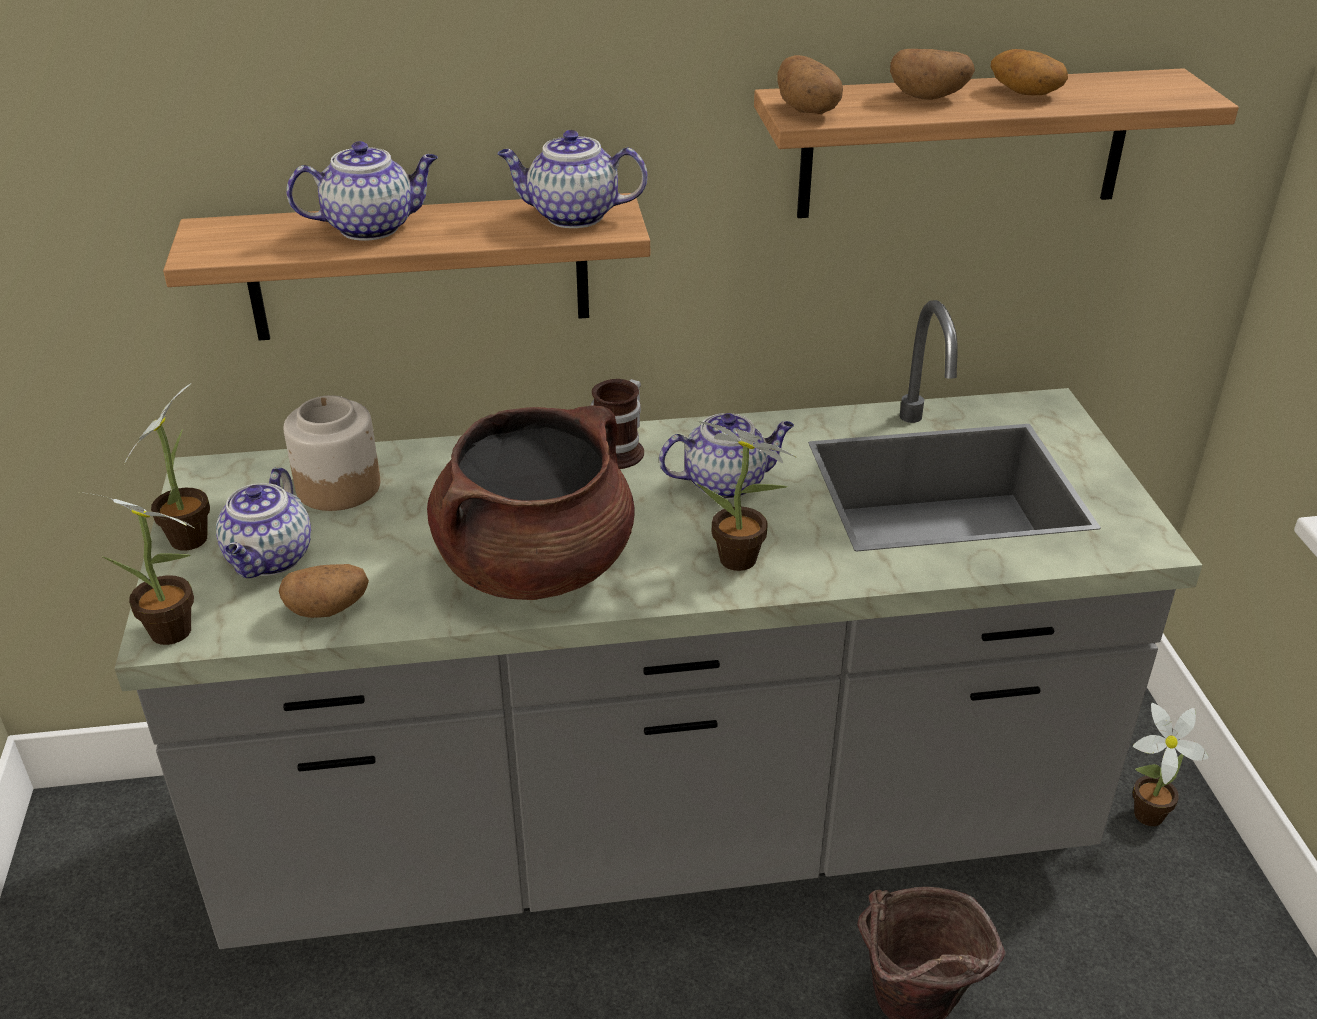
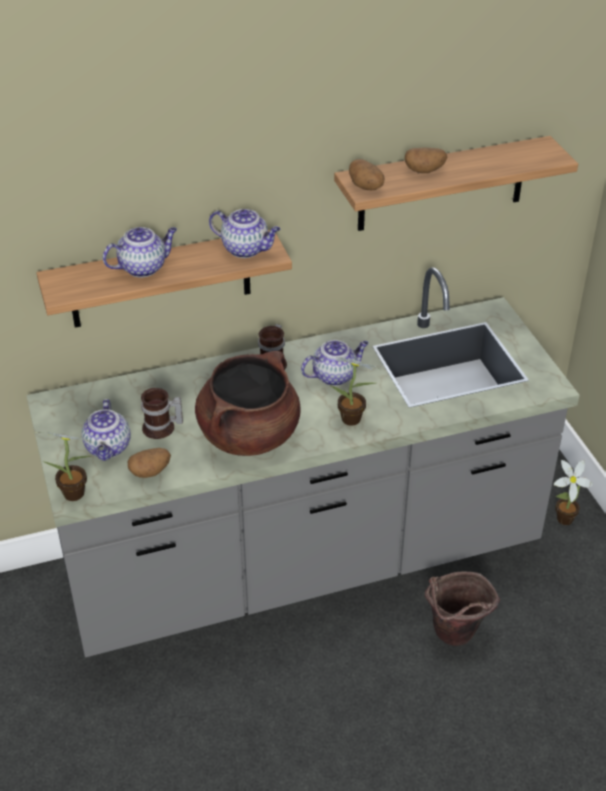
camera: 10 degrees left, 5 degrees up
potted plant [124,383,210,551] -> none
jar [283,395,380,511] -> none
teapot [497,130,648,228] -> teapot turned 150 degrees counterclockwise [209,209,281,258]
potato [991,49,1068,95] -> none
none -> mug [141,388,183,439]

